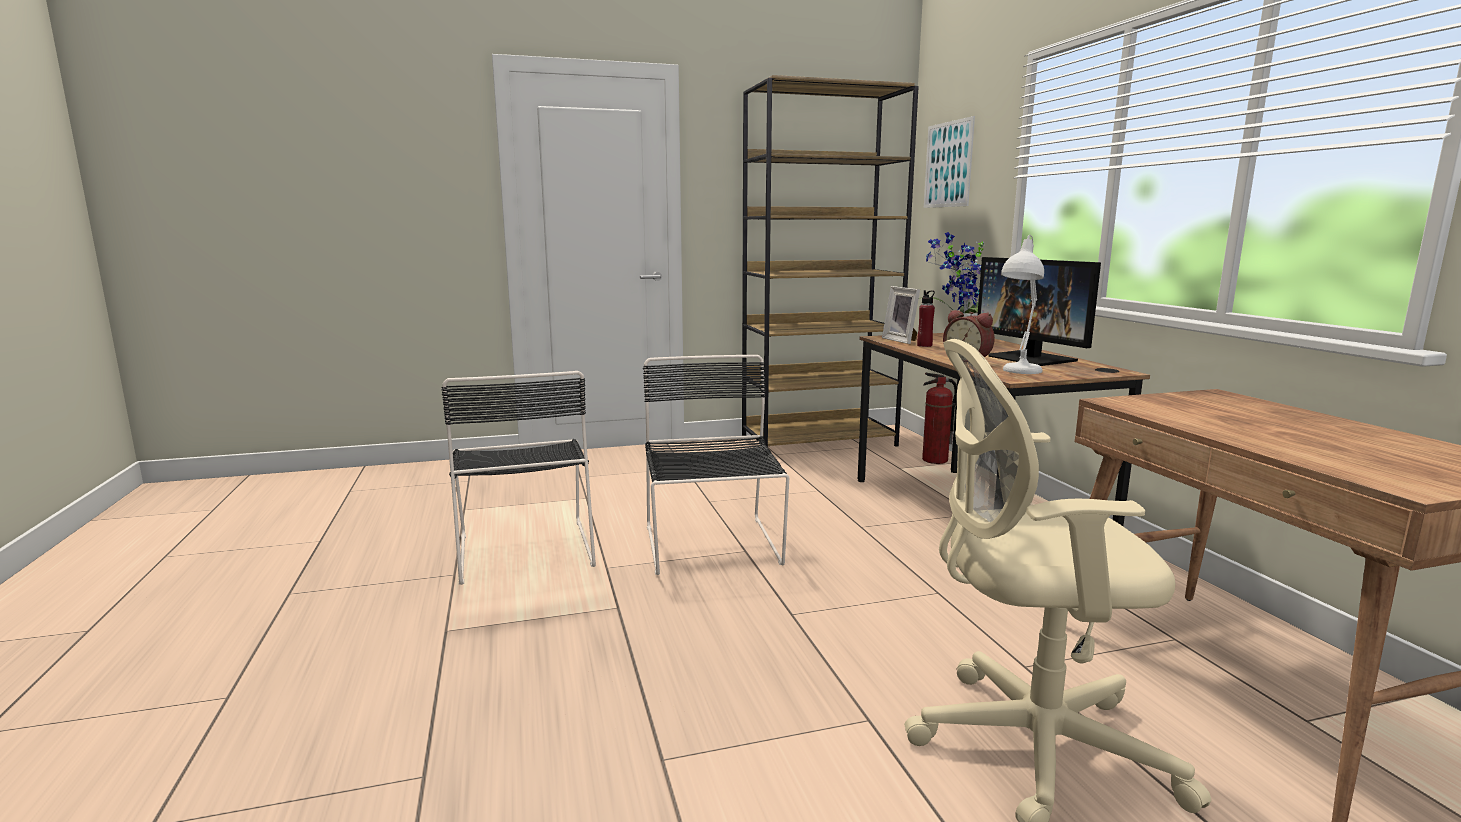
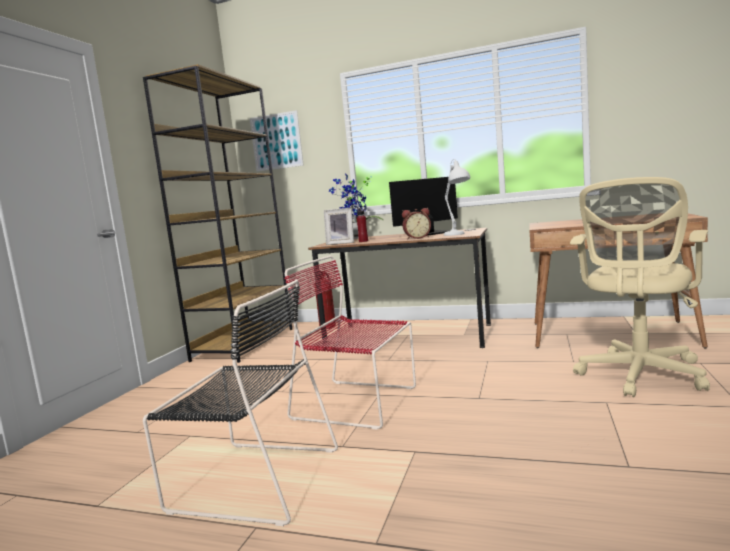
camera: 55 degrees left, 5 degrees down
black chair [643,355,789,575] -> red chair [285,256,416,430]
monitor [977,257,1101,366] -> monitor turned 150 degrees clockwise [389,177,458,236]

